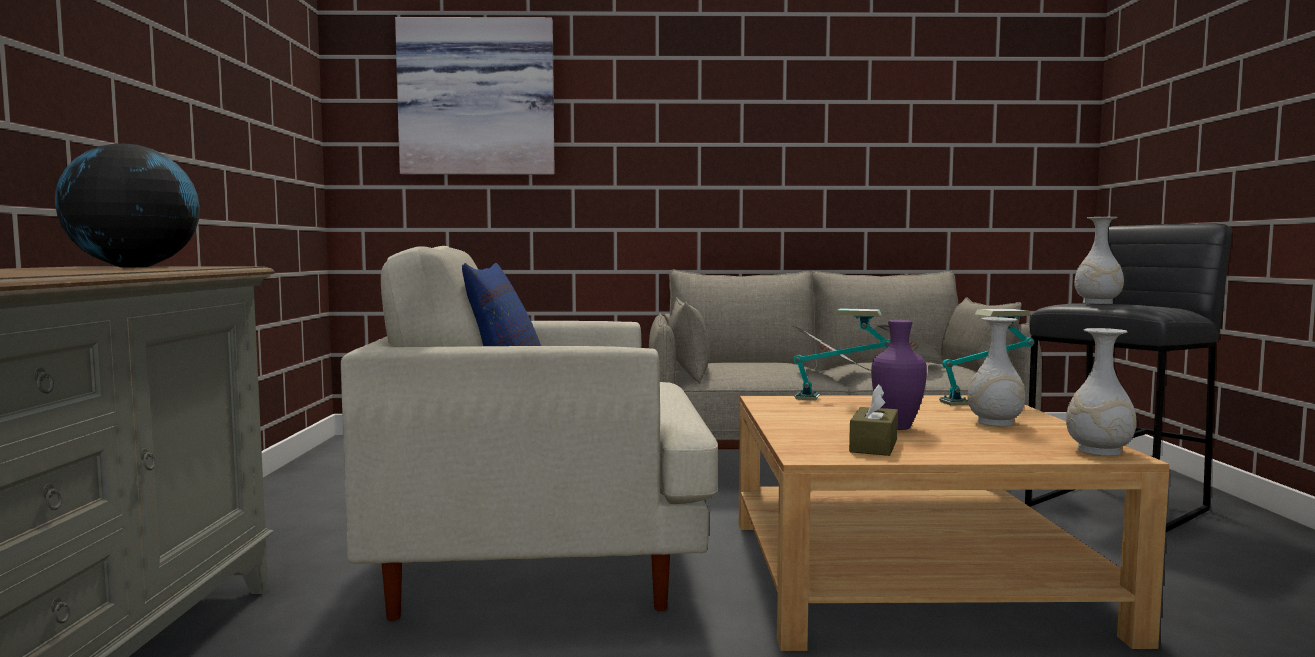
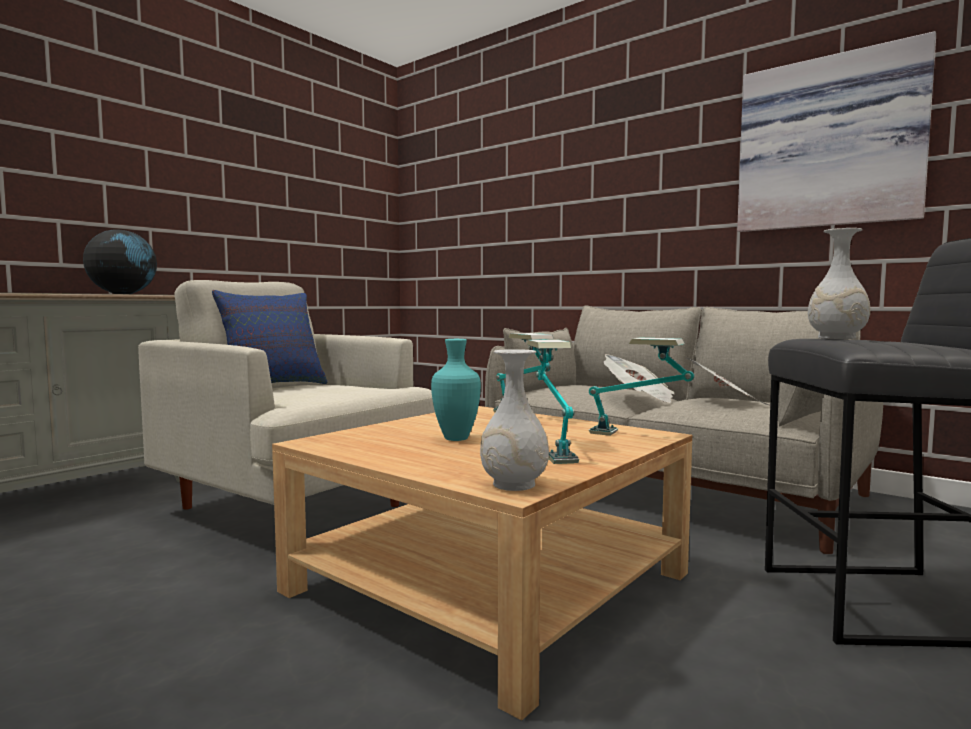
camera: 40 degrees right, 0 degrees up
picture [395,17,555,175] -> picture moved to [737,31,936,232]
brown tissue box [849,384,898,456] -> none
purple vase [871,320,927,430] -> turquoise vase [431,339,481,441]
white vase [968,317,1025,426] -> table lamp [527,339,579,464]

